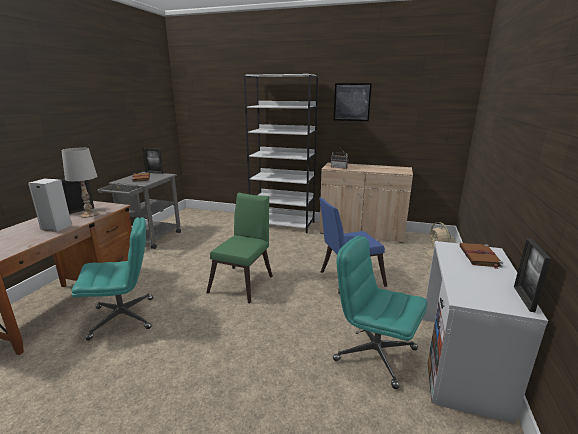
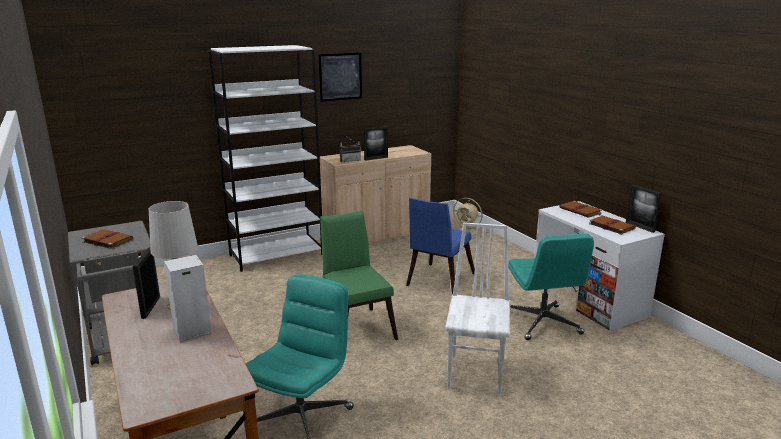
camera: 45 degrees left, 0 degrees up
picture frame [142,148,163,174] -> picture frame moved to [364,126,388,161]
turquoise office chair [333,236,427,389] -> turquoise office chair turned 90 degrees counterclockwise [508,234,594,340]
none -> white chair [445,223,510,395]
none -> brown book [589,216,636,235]

